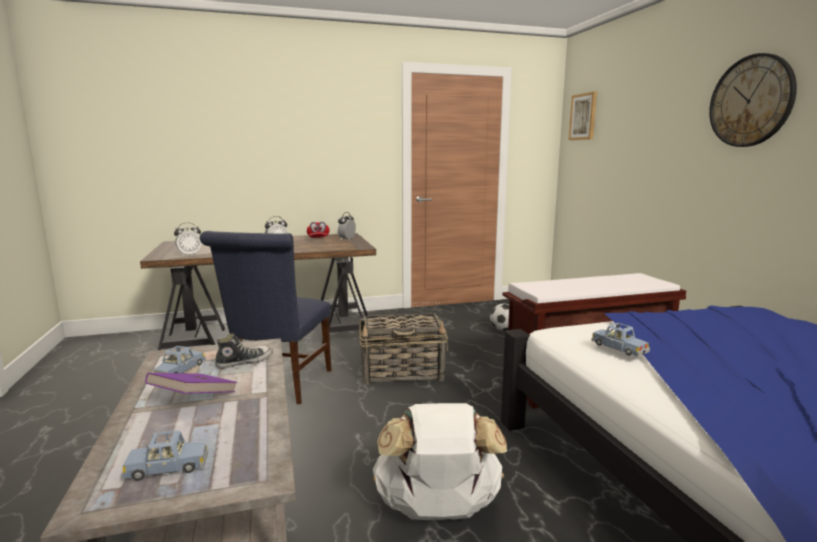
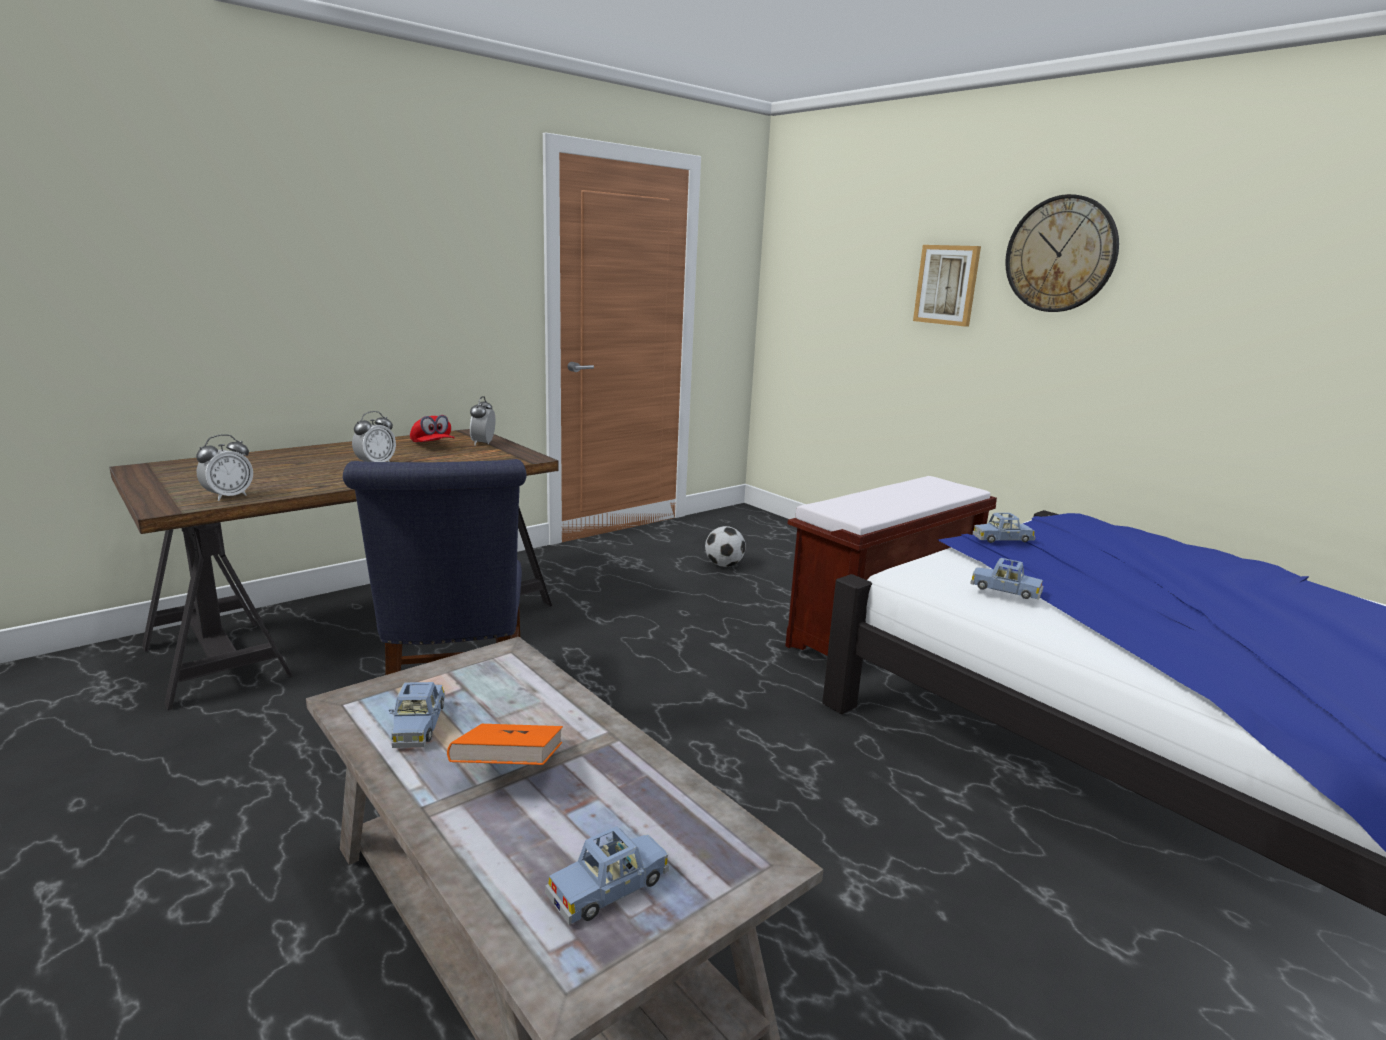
camera: 25 degrees left, 5 degrees up
purple book [145,373,237,394] -> orange book [447,724,563,765]
shoe [215,333,273,369] -> none
basket [359,313,448,385] -> none
white backpack [373,403,507,520] -> none
picture [569,92,597,140] -> picture moved to [913,245,981,327]
none -> blue toy car [973,513,1036,543]

